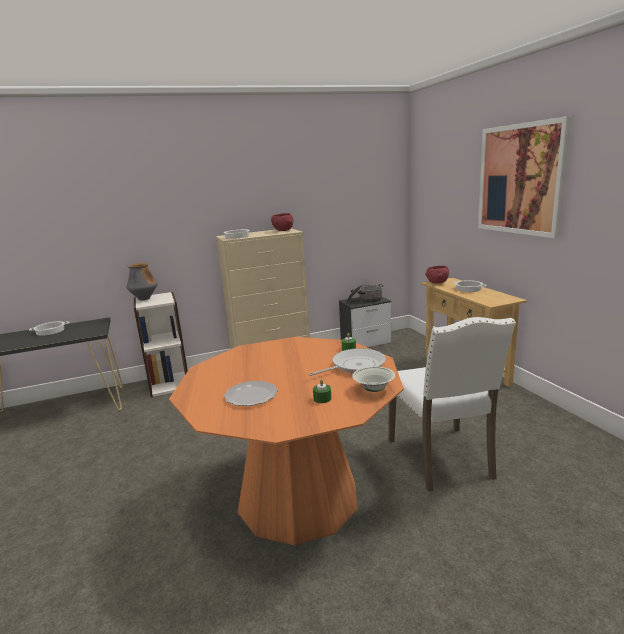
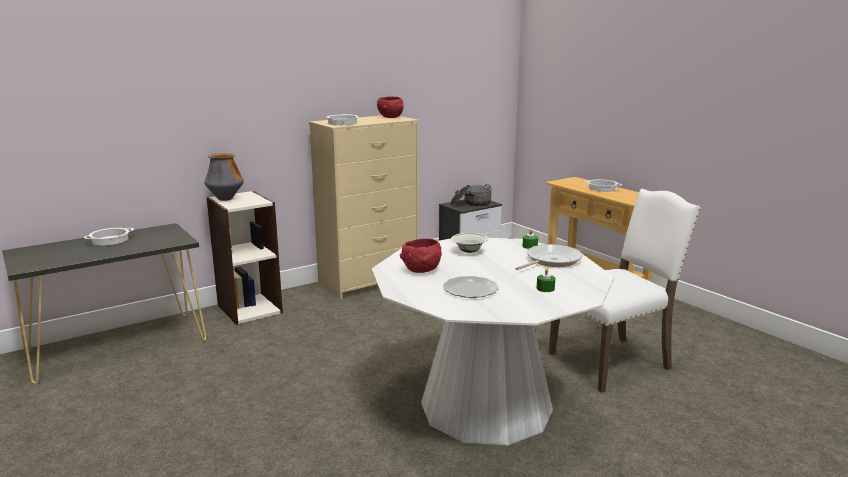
camera: 15 degrees left, 0 degrees up
orange dining table [169,337,404,545] -> white dining table [372,238,614,445]
white bowl [352,366,395,392] -> white bowl moved to [451,233,488,253]
white chair [389,317,516,492] -> white chair turned 90 degrees counterclockwise [549,189,701,392]
red bowl [425,266,449,284] -> red bowl moved to [400,239,442,273]
picture [478,116,571,238] -> none

